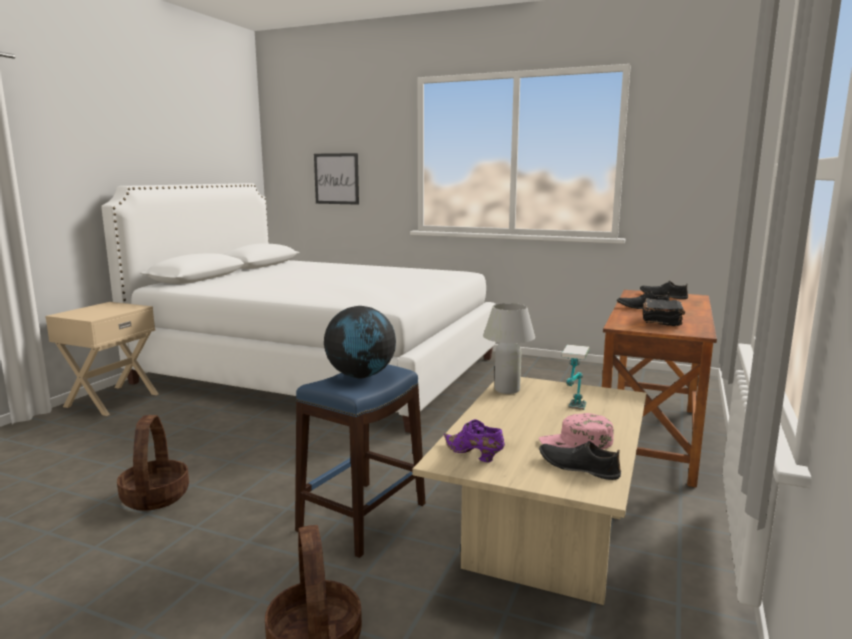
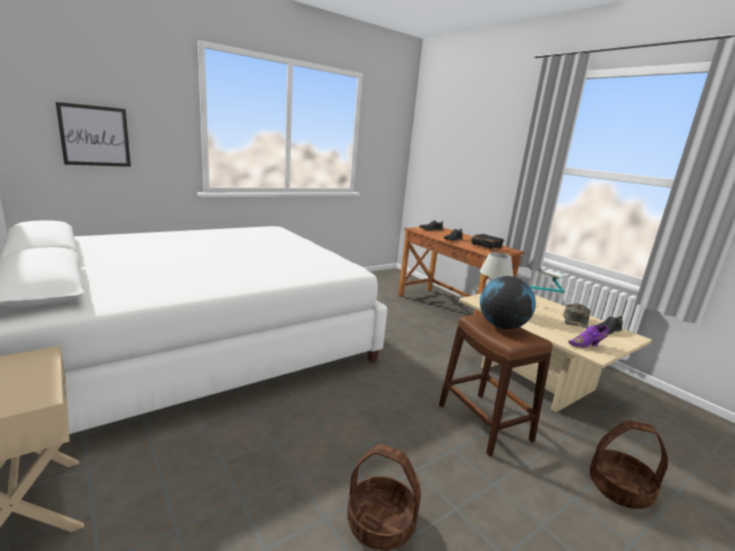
camera: 60 degrees left, 5 degrees up
blue stool [295,364,426,558] -> brown stool [439,313,553,457]
pink cap [539,413,614,449] -> green cap [563,303,590,329]

